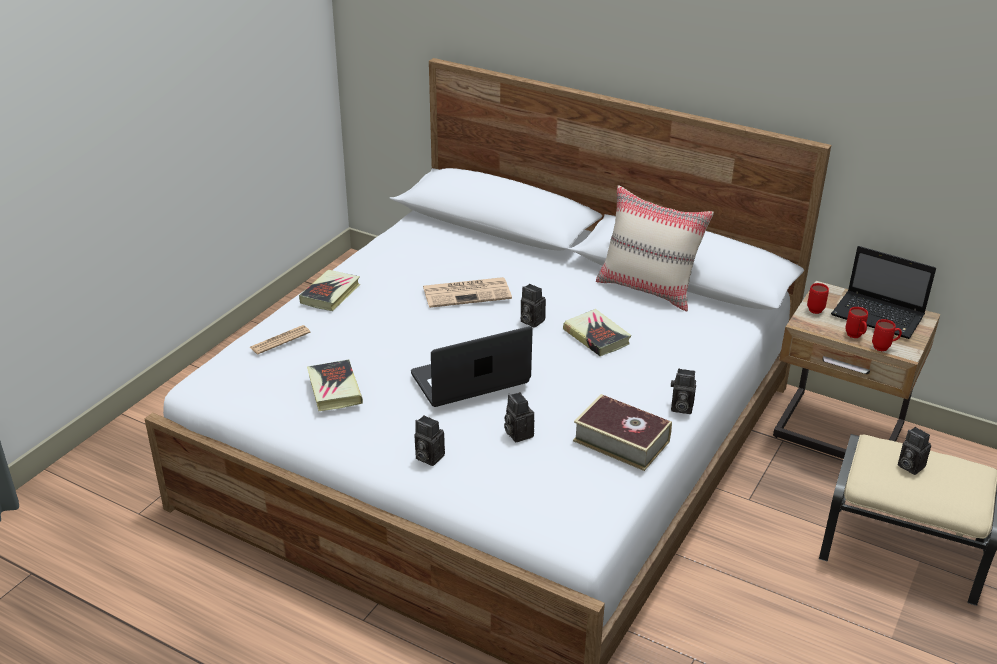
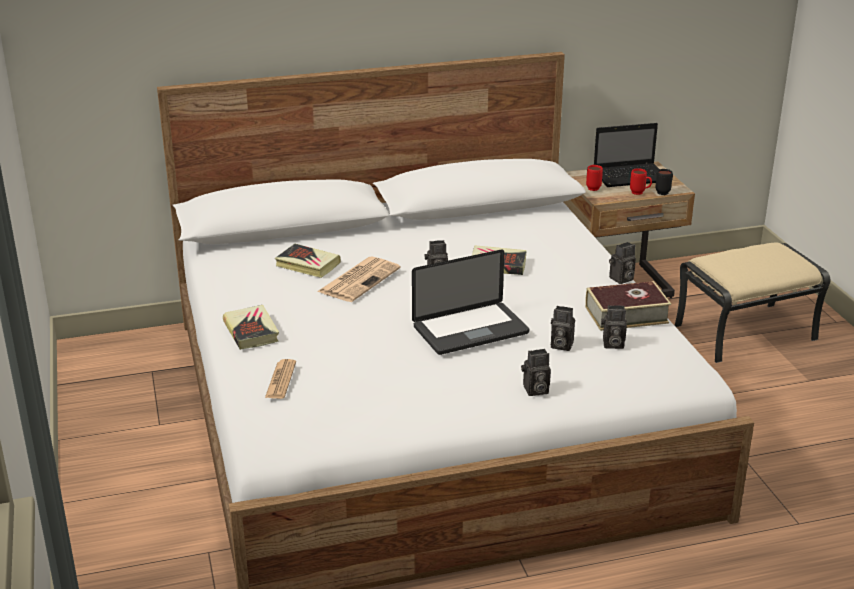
camera: 45 degrees left, 5 degrees down
book [307,360,363,411] -> book moved to [275,244,341,278]
laptop [411,326,533,407] -> laptop turned 135 degrees counterclockwise [412,250,529,355]
beige pillow [596,185,714,311] -> none
red mug [872,319,902,351] -> black mug [655,169,673,195]
camera [898,427,931,475] -> camera moved to [601,305,627,349]

